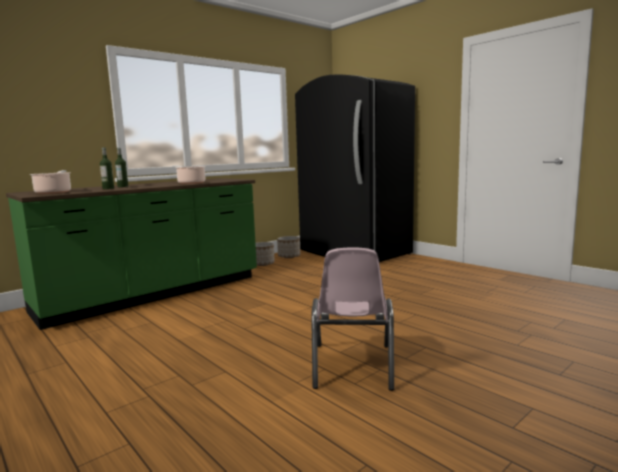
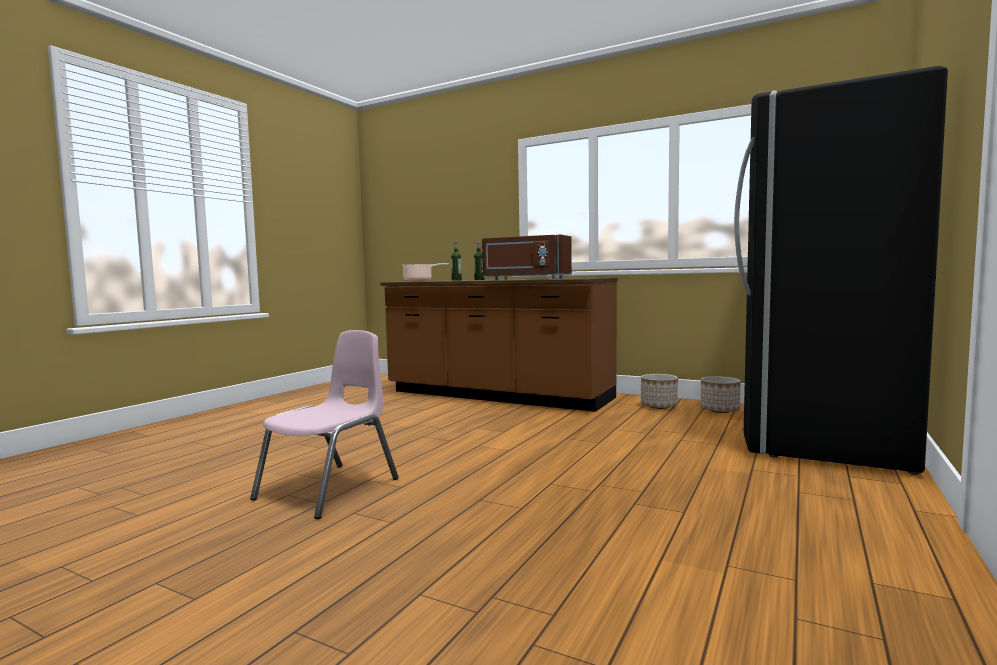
camera: 70 degrees right, 5 degrees down
green counter [6,178,257,330] -> brown counter [380,278,618,412]
cooking pot [172,165,206,184] -> brown microwave [482,235,572,280]
pink chair [311,248,394,391] -> pink chair turned 135 degrees clockwise [250,330,399,519]

